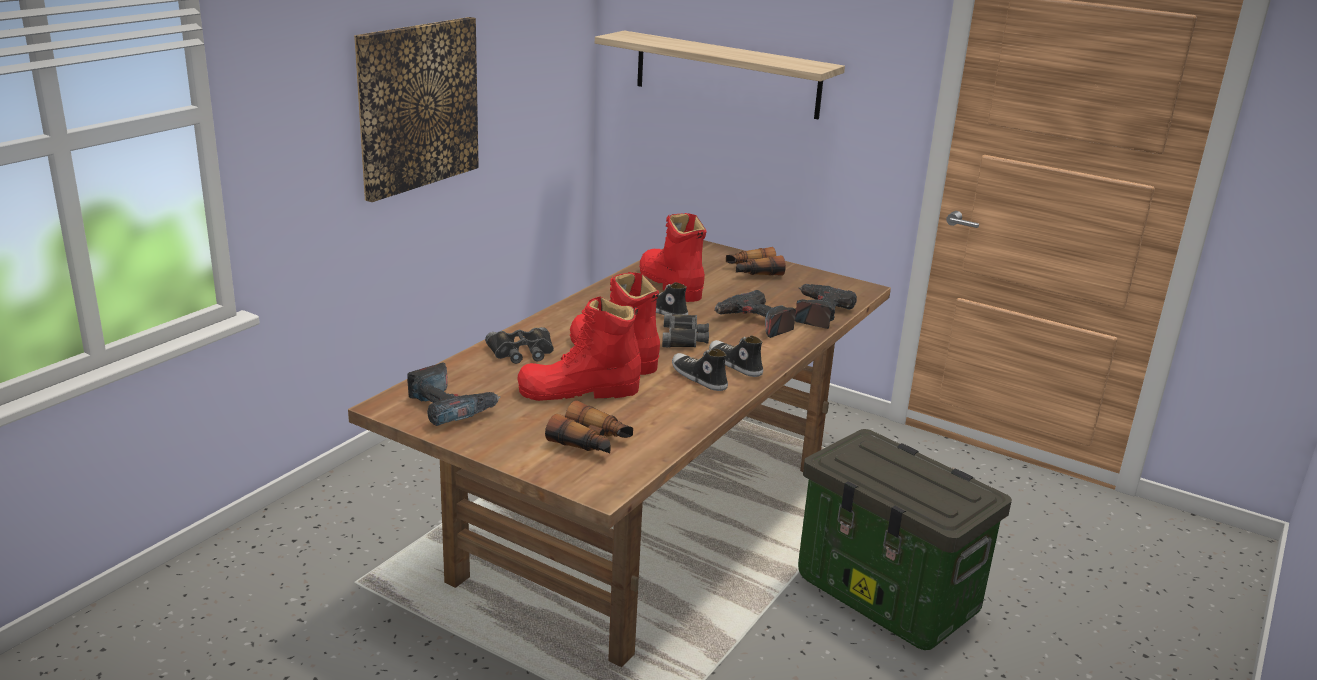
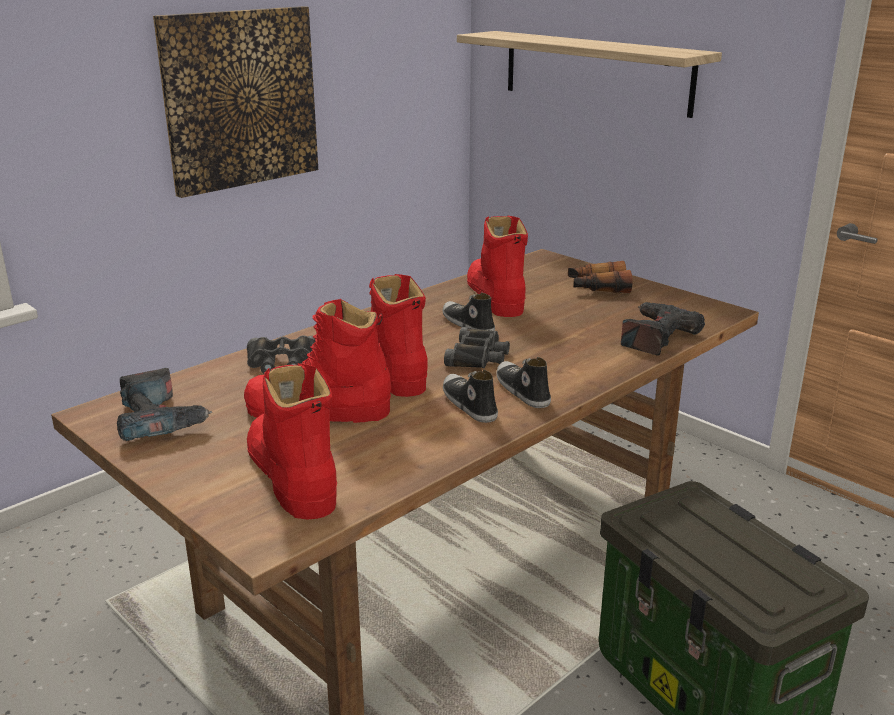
camera: 15 degrees right, 0 degrees up
binoculars [545,400,633,453] -> red boot [247,363,337,520]
power drill [714,290,796,338] -> none

